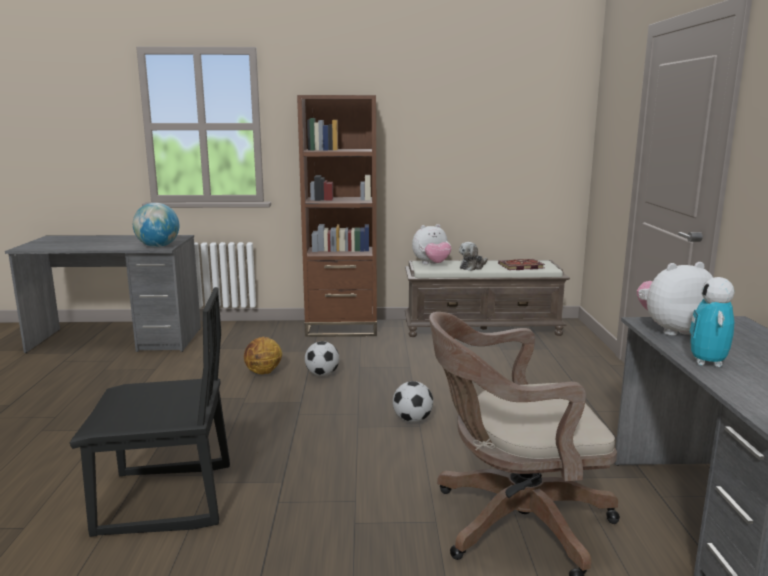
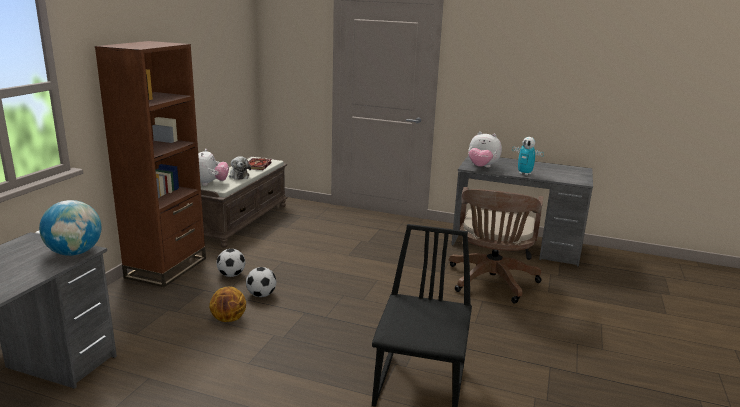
camera: 70 degrees left, 5 degrees up
football [393,381,433,423] -> football moved to [217,249,245,277]
plush toy [637,262,713,336] -> plush toy turned 75 degrees counterclockwise [468,132,502,167]

